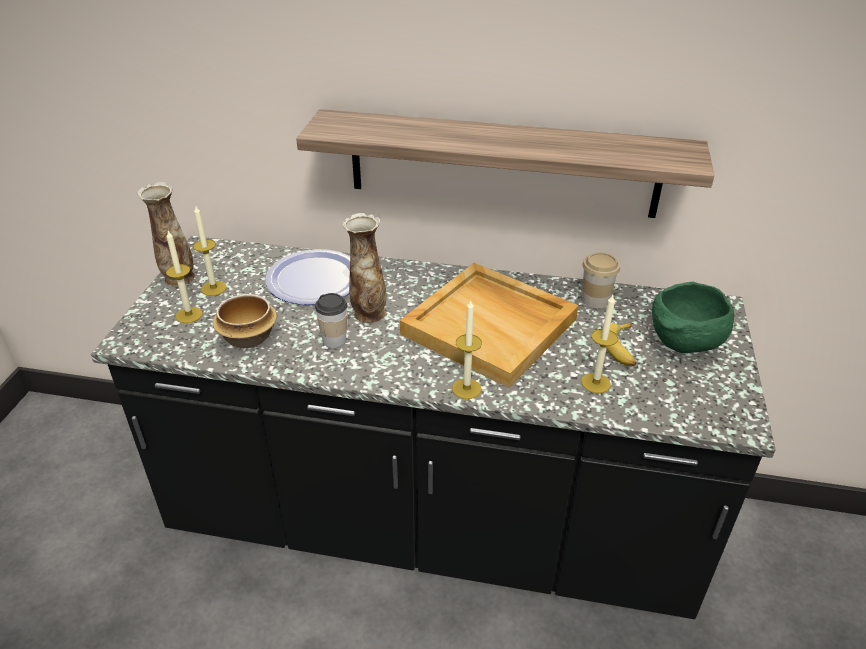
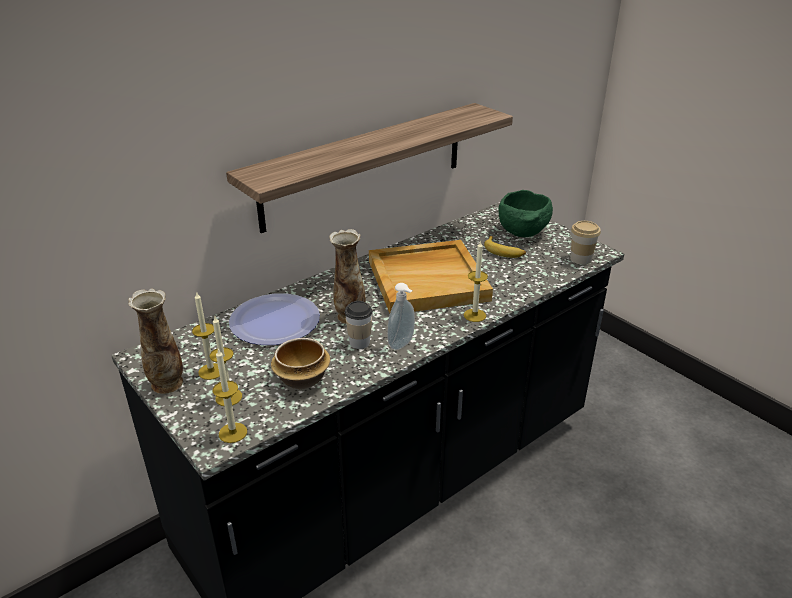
camera: 50 degrees left, 5 degrees down
candle [581,295,618,393] -> candle moved to [213,348,247,443]
cup [582,252,620,309] -> cup moved to [570,221,601,265]
none -> soap dispenser [387,283,415,350]

